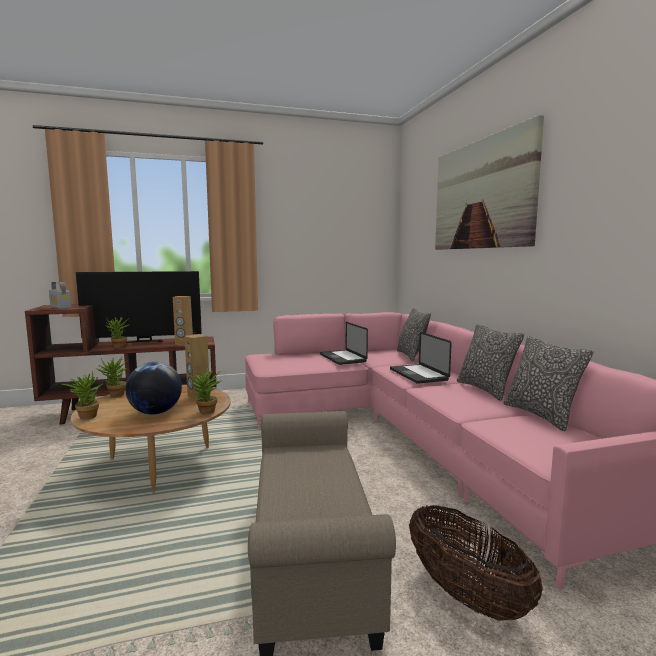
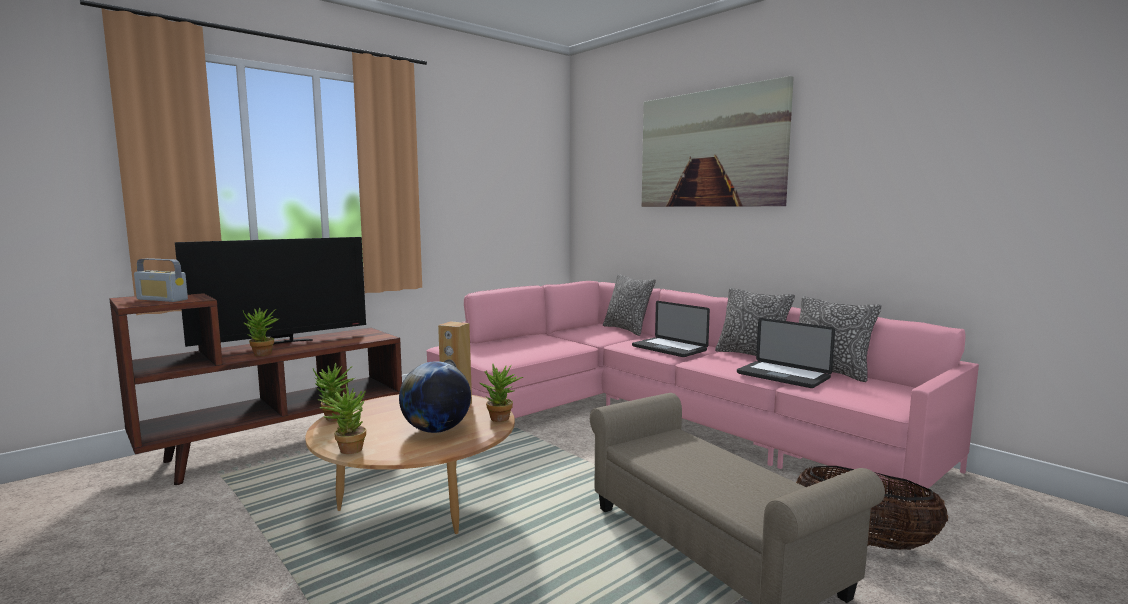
camera: 25 degrees left, 0 degrees up
brown speaker [173,296,193,345] -> none
laptop [320,322,368,365] -> laptop moved to [737,318,835,388]

